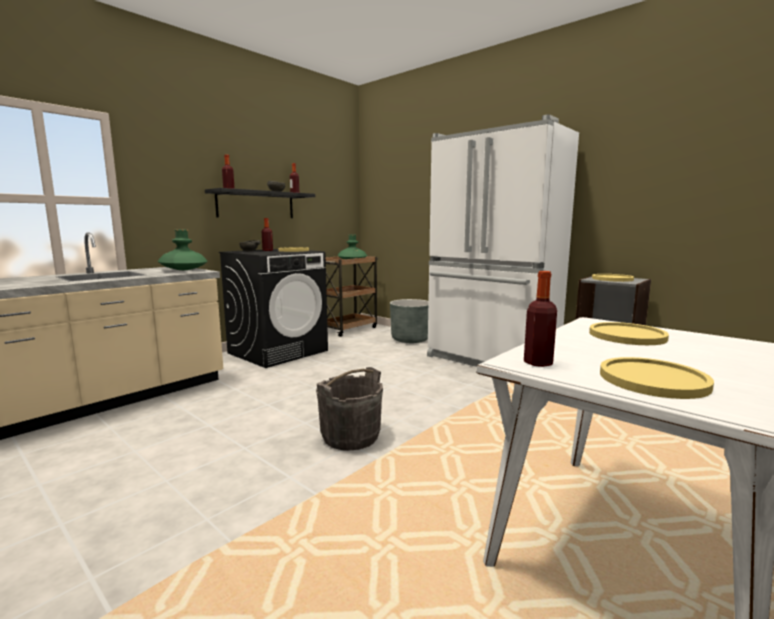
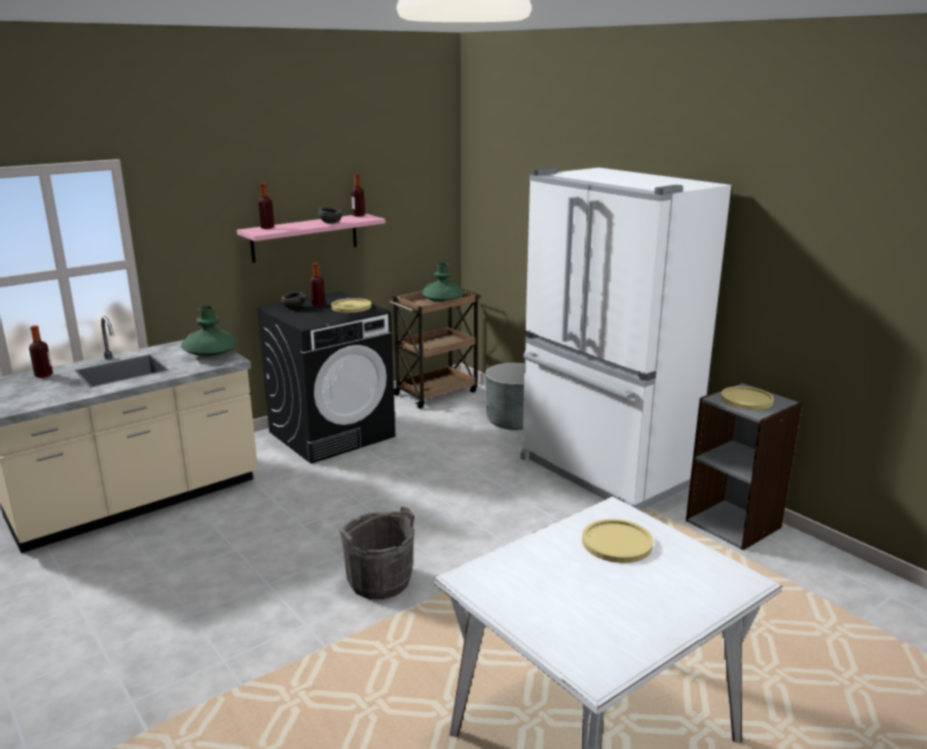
camera: 10 degrees right, 10 degrees up
black shelf [205,188,315,218] -> pink shelf [237,214,385,263]
bottle [524,271,557,367] -> bottle moved to [29,325,53,378]
yellow plate [600,357,714,399] -> none

